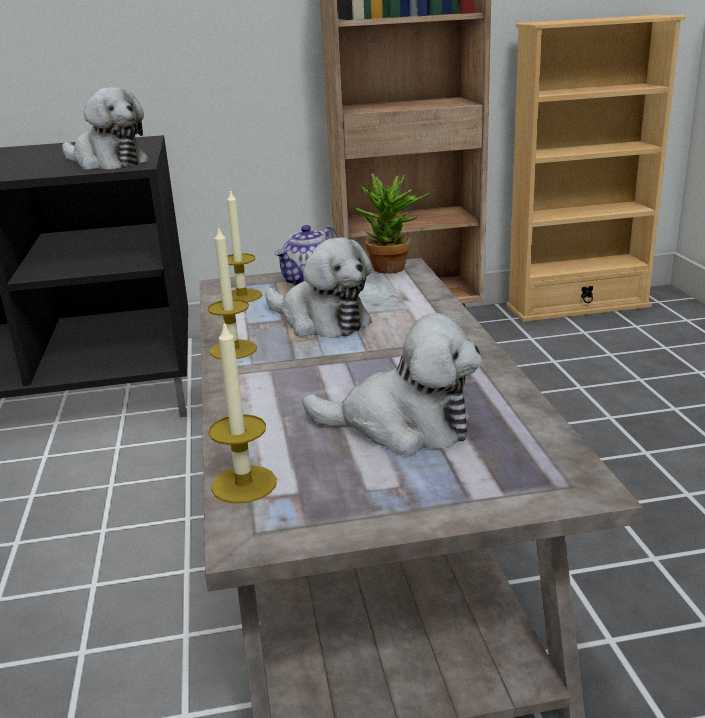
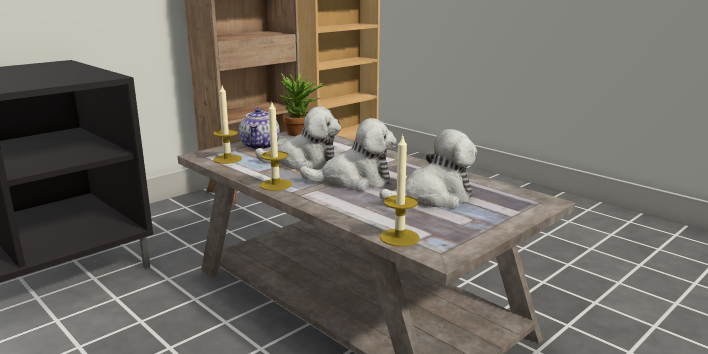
camera: 35 degrees left, 5 degrees down
plush toy [62,87,149,170] -> plush toy moved to [299,118,397,191]

